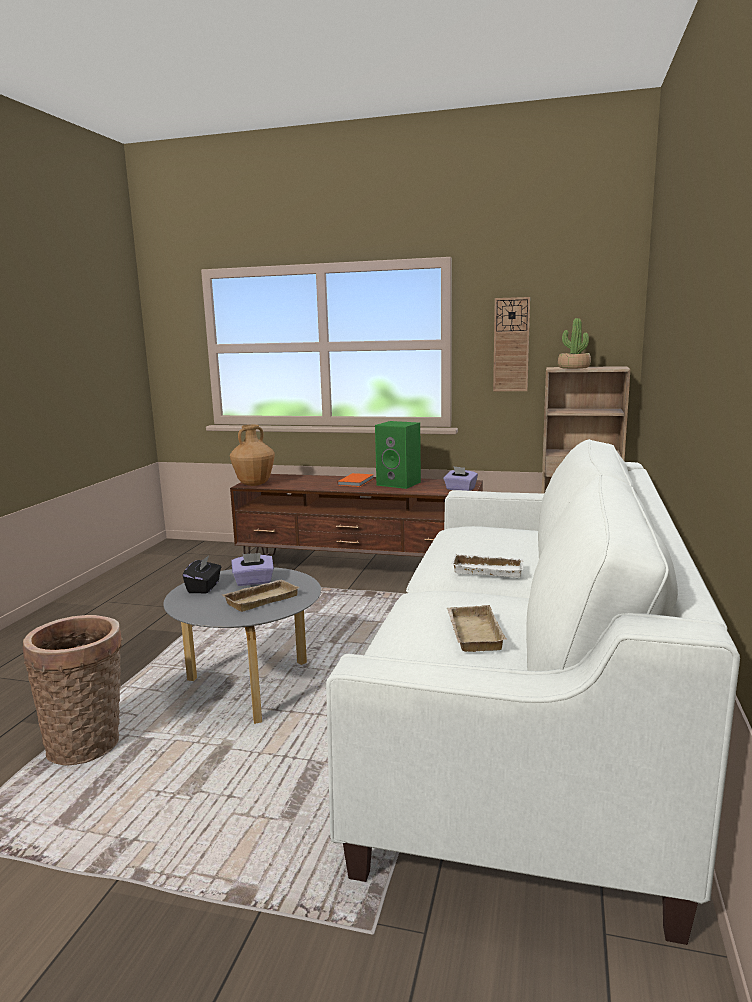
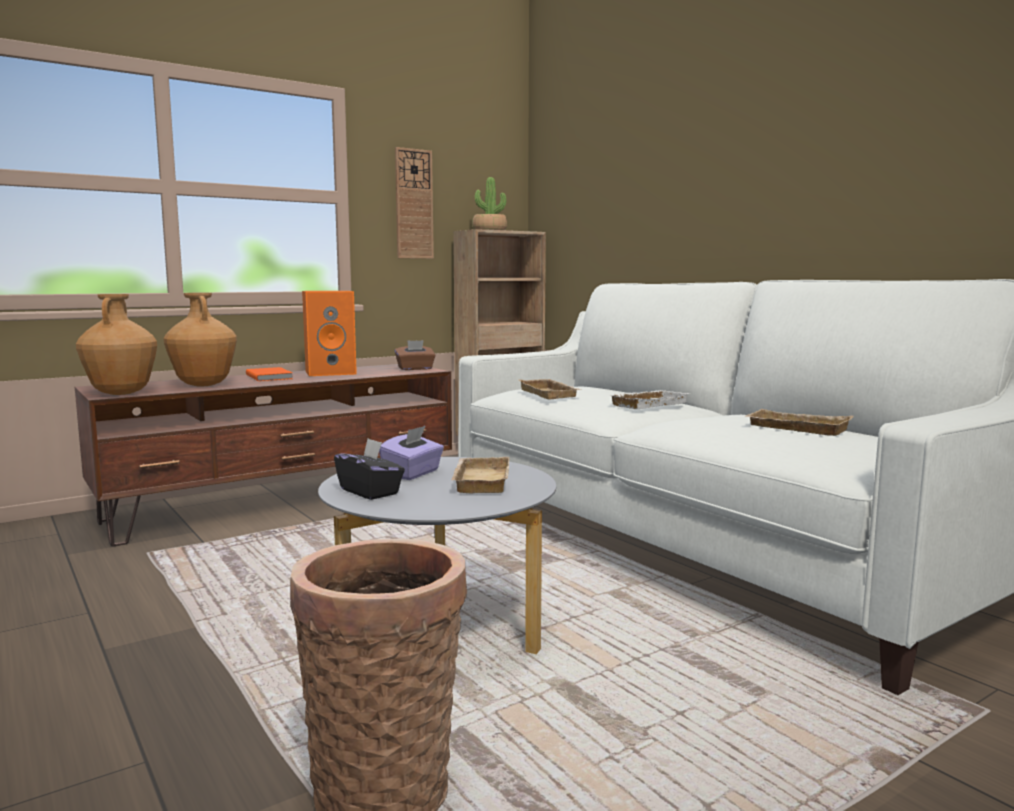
camera: 50 degrees left, 5 degrees down
green speaker [375,421,421,489] -> orange speaker [302,291,357,376]
purple tissue box [443,466,478,491] -> brown tissue box [395,340,436,370]
none -> brown vase [164,293,237,386]
none -> beige tray [518,379,581,400]

